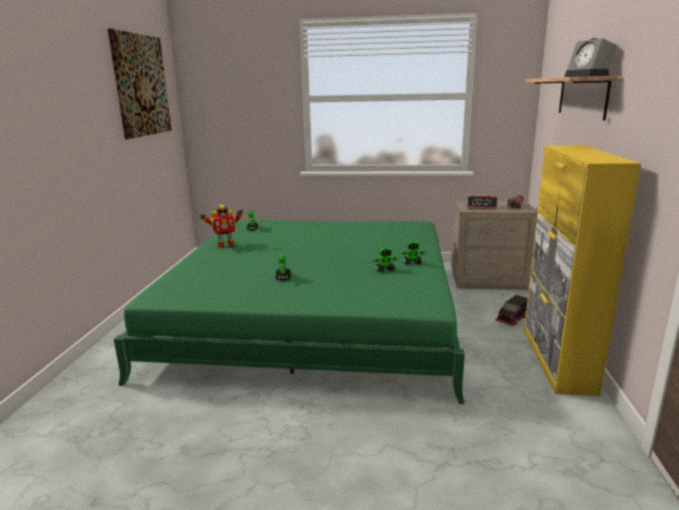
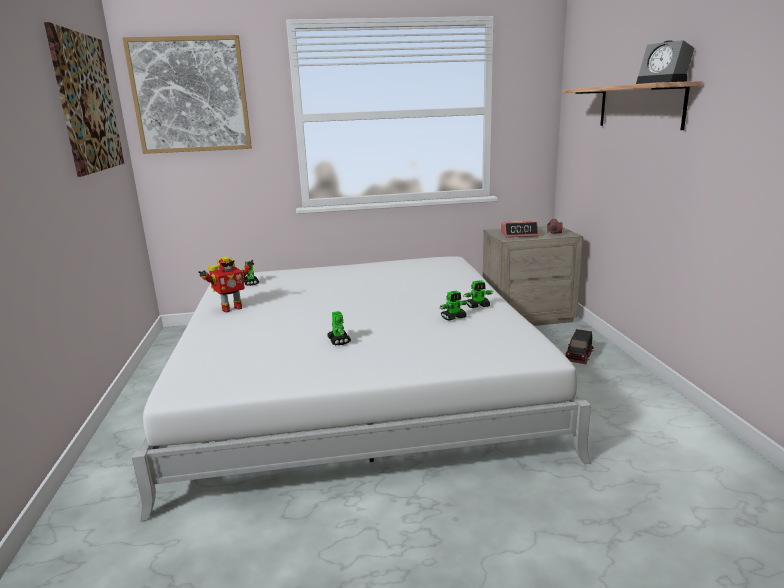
camera: 15 degrees left, 0 degrees up
green bed [114,221,465,404] -> white bed [132,256,591,521]
yellow cabinet [524,145,641,396] -> none
none -> picture [122,35,252,154]

